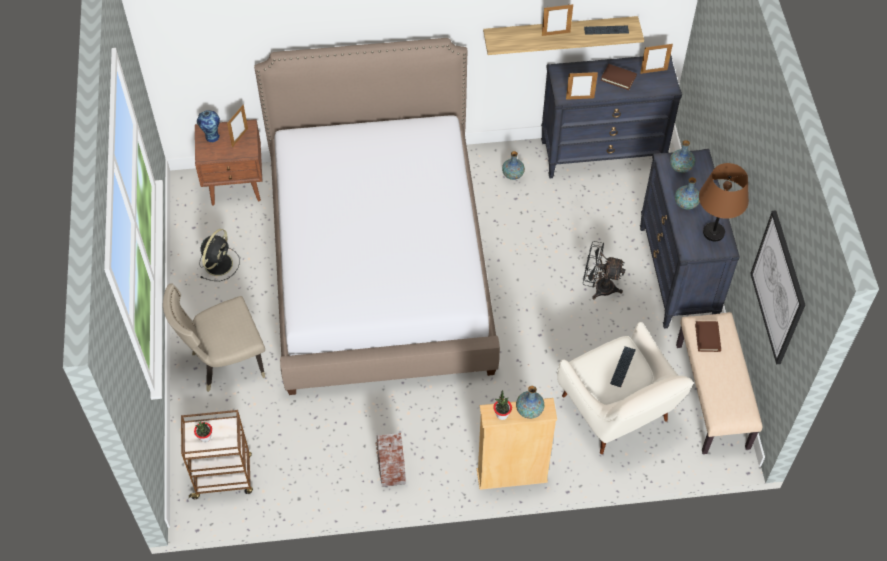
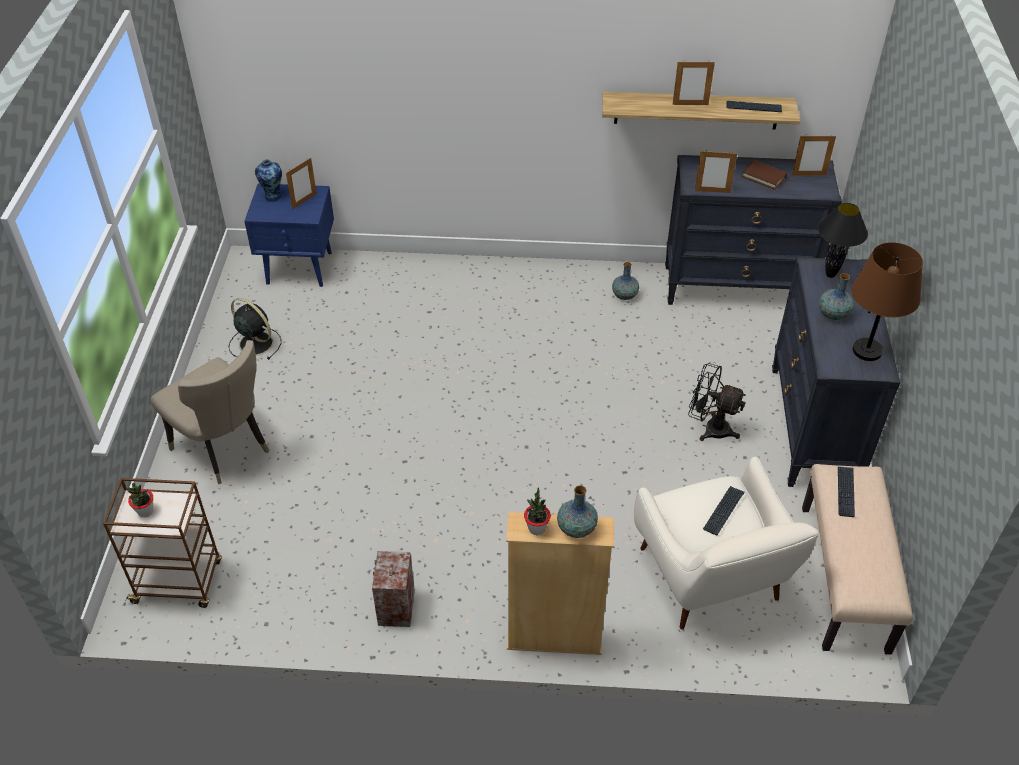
camera: 10 degrees right, 10 degrees down
beige chair [163,283,265,392] -> beige chair turned 120 degrees counterclockwise [151,340,270,484]
brown nightstand [195,119,263,206] -> blue nightstand [244,183,334,287]
black fan [199,229,240,281] -> black fan turned 90 degrees counterclockwise [229,298,282,360]
bed [254,38,500,395] -> none
vase [670,140,695,173] -> black table lamp [818,203,868,278]
brown book [695,321,721,352] -> keyboard [838,467,855,517]
picture [750,210,805,364] -> none

